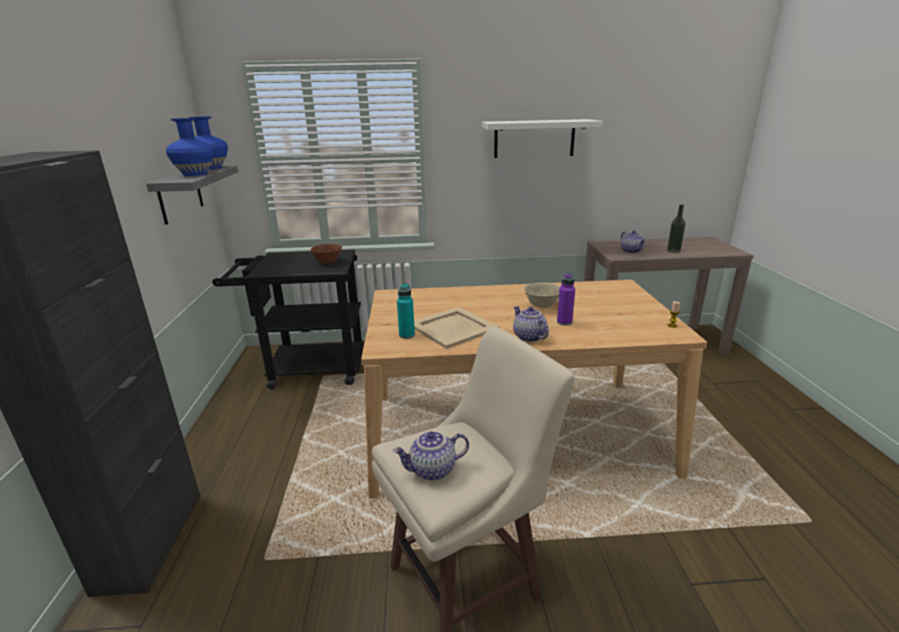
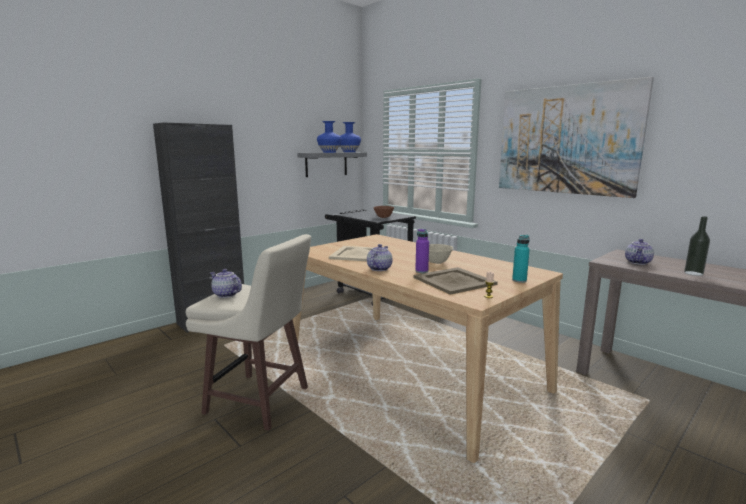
camera: 50 degrees right, 10 degrees down
turquoise bottle [397,283,415,339] -> turquoise bottle moved to [512,235,530,283]
white shelf [482,119,603,158] -> picture [499,77,654,198]
none -> beige tray [414,267,498,295]

